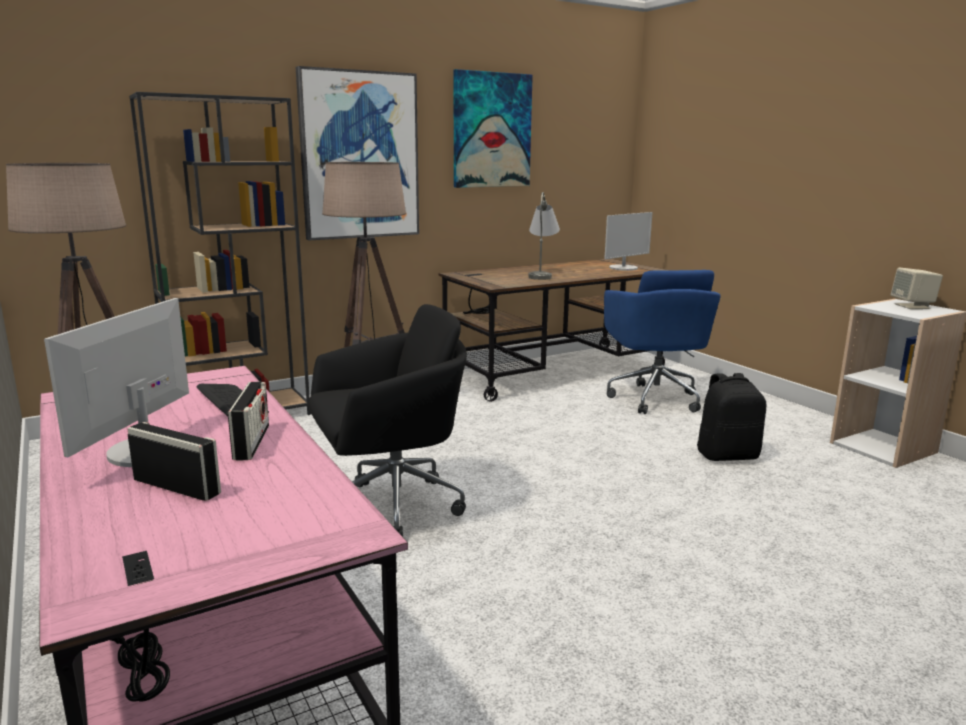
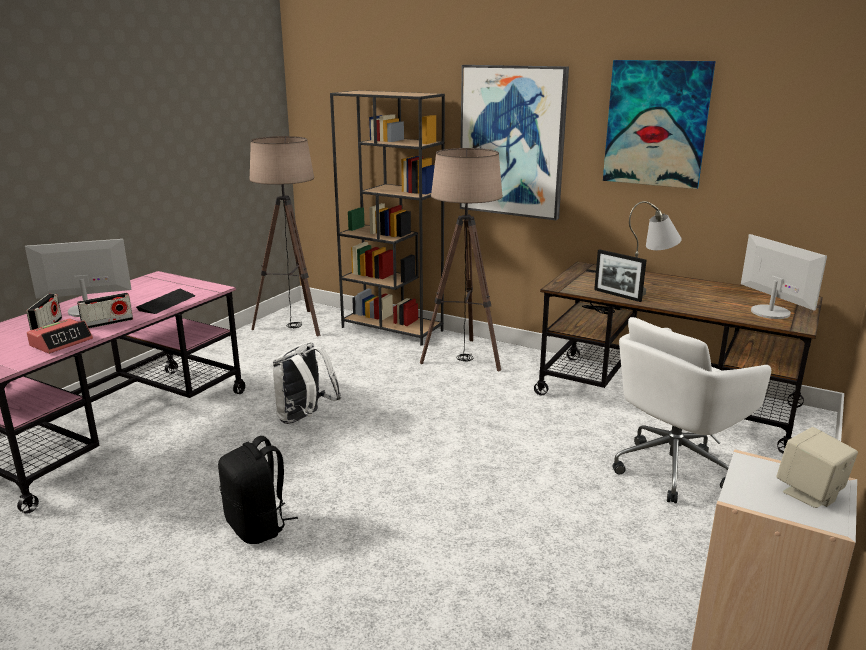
camera: 60 degrees right, 5 degrees up
black office chair [309,304,467,537] -> white backpack [273,342,342,424]
monitor [604,212,653,271] -> monitor turned 135 degrees counterclockwise [741,234,827,319]
blue office chair [604,270,721,414] -> white office chair [613,317,771,503]
black backpack [697,373,766,461] -> black backpack moved to [218,436,298,544]
none -> alarm clock [27,318,93,354]
none -> picture frame [594,249,646,302]

